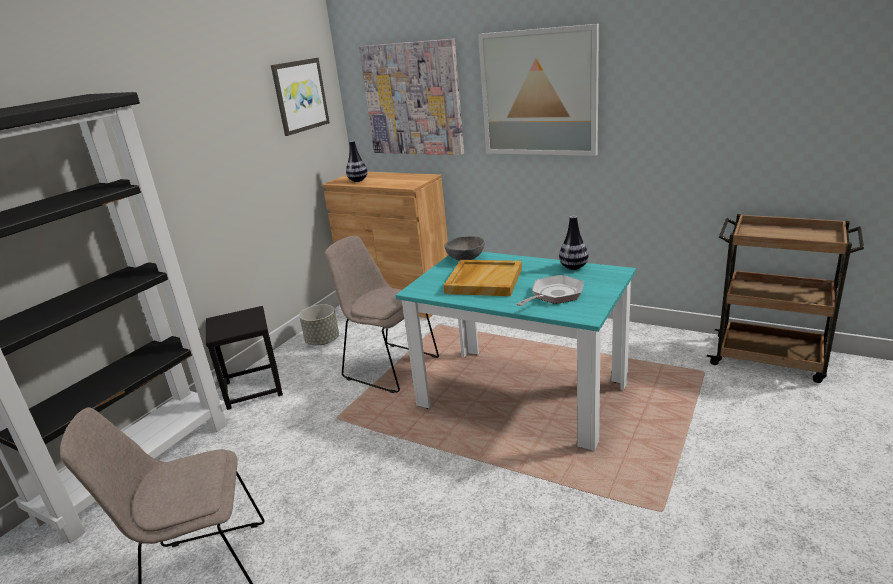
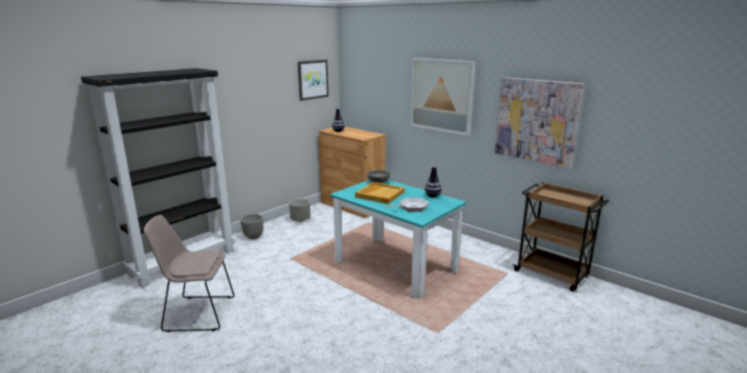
camera: 10 degrees right, 5 degrees down
black stool [206,306,283,410] -> planter [241,214,264,239]
beige chair [325,236,439,393] -> none
picture [359,39,464,155] -> picture moved to [495,77,585,168]

